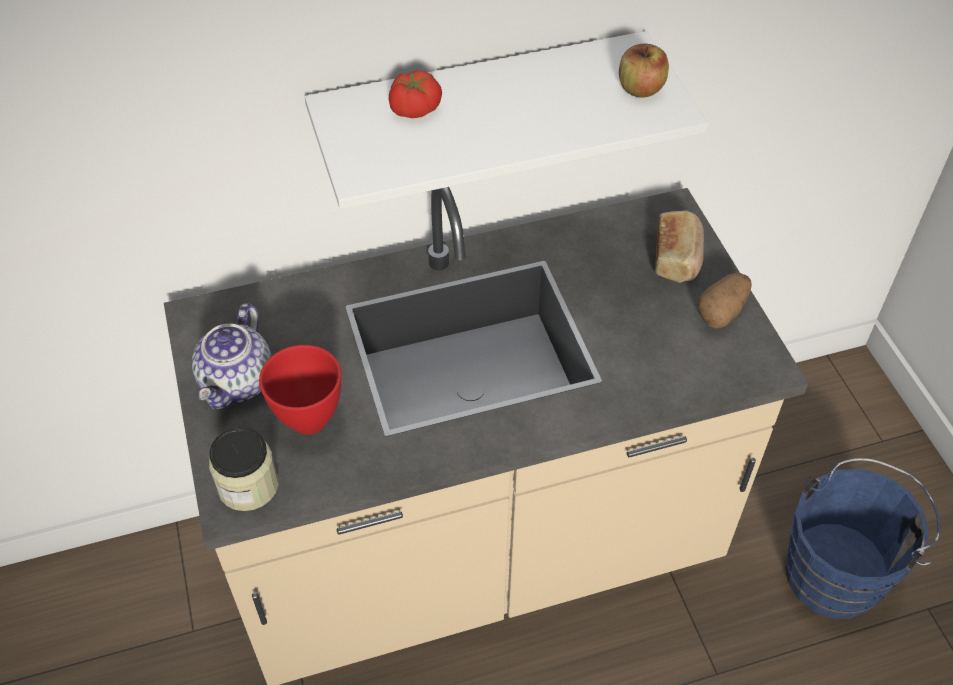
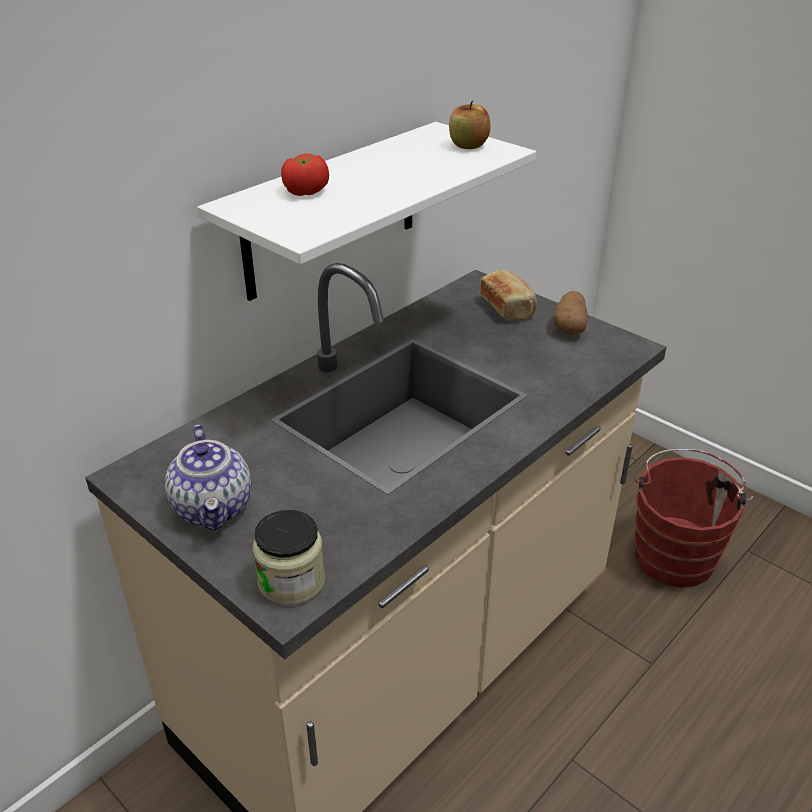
camera: 30 degrees left, 15 degrees down
red bowl [259,345,341,435] -> none
blue bucket [786,458,940,619] -> red bucket [634,449,754,587]

